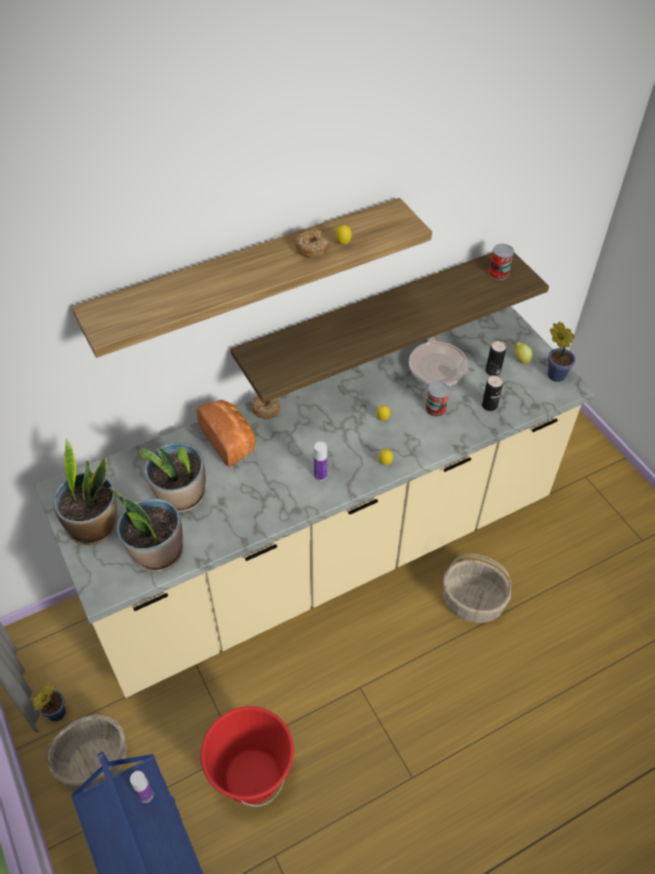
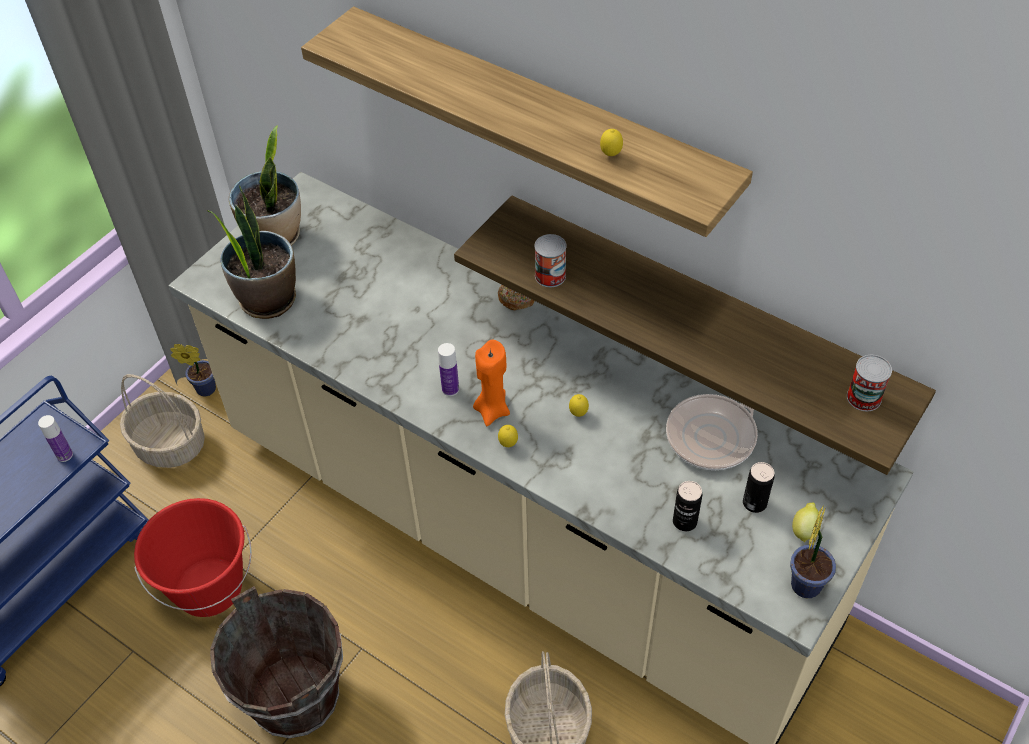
camera: 65 degrees right, 0 degrees up
potted plant [140,443,206,512] -> none
bread [196,400,255,467] -> none
donut [295,229,328,258] -> none
can [425,381,450,417] -> can moved to [534,234,567,287]
none -> brown bucket [210,586,343,738]
none -> orange candle [473,340,510,426]

